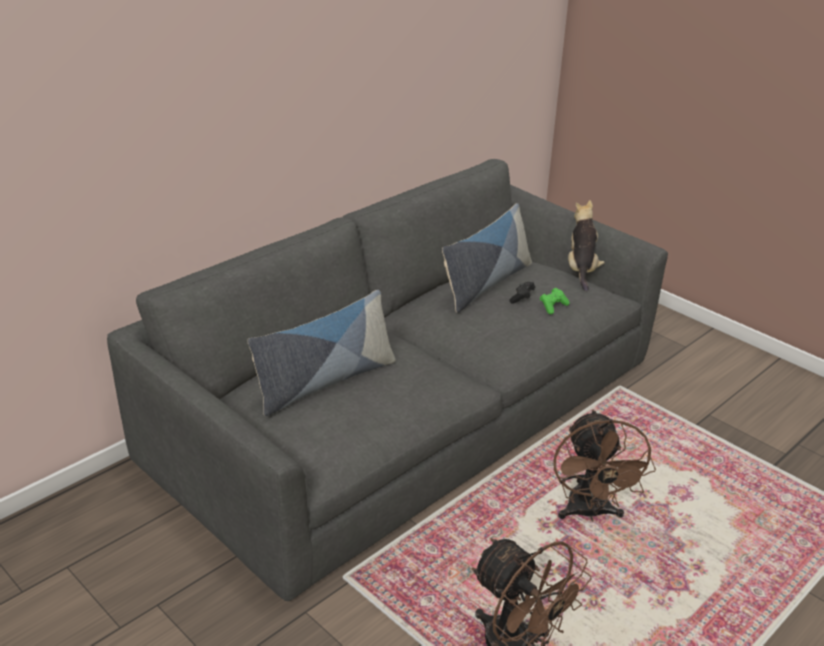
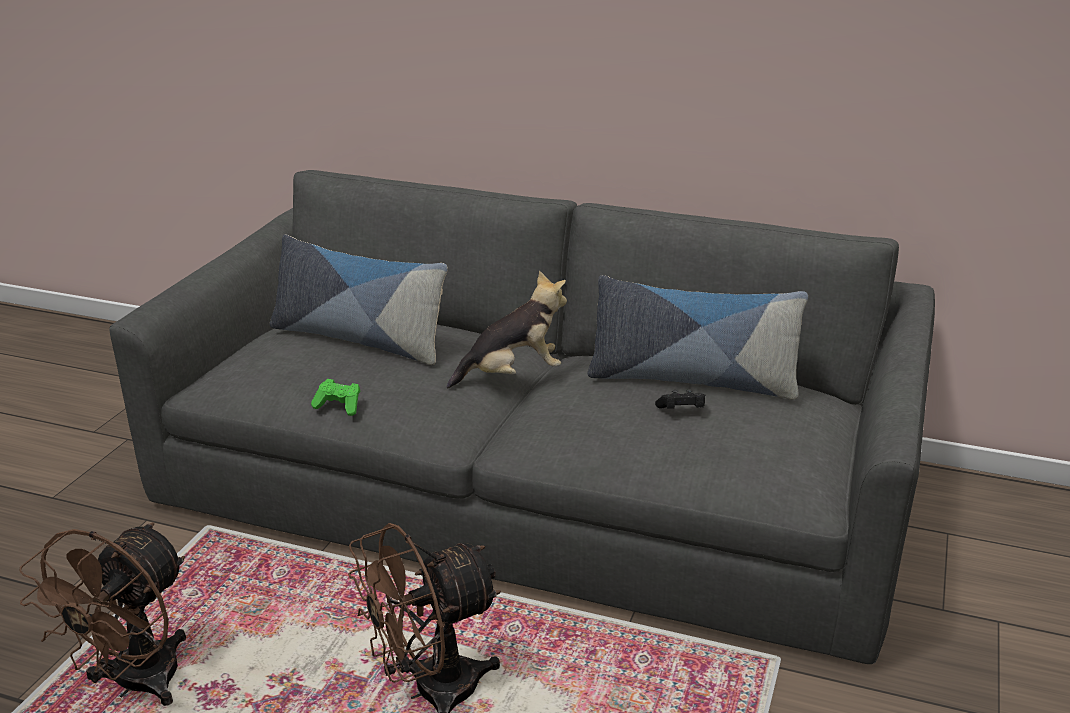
camera: 65 degrees right, 5 degrees down
green game controller [540,288,569,314] -> green game controller moved to [311,379,360,416]
plush toy [568,200,605,292] -> plush toy moved to [446,271,567,388]

